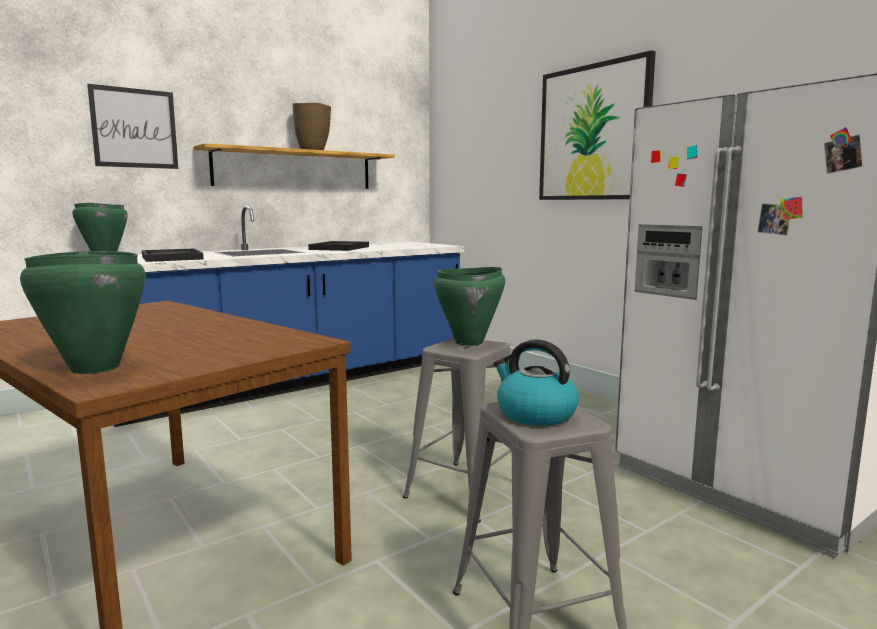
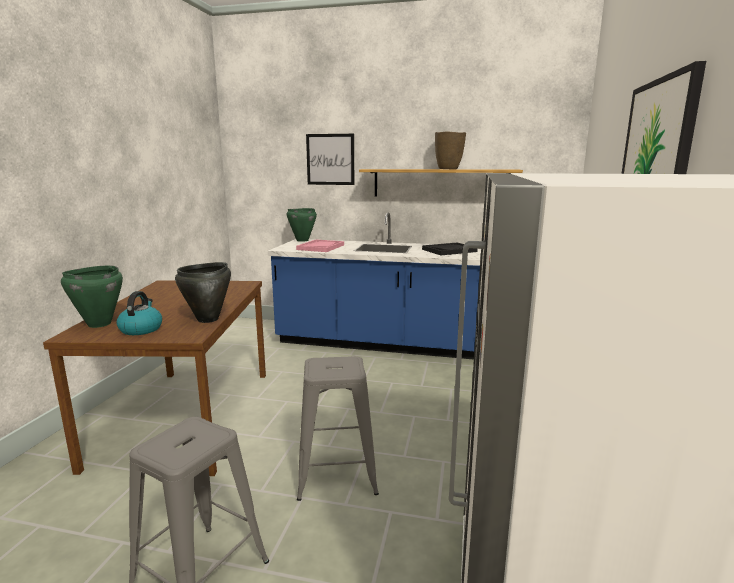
camera: 50 degrees right, 5 degrees up
black tray [142,248,204,262] -> pink tray [296,239,344,252]
green cooking pot [434,267,505,346] -> none
kettle [493,339,579,426] -> kettle moved to [116,291,162,335]
none -> black cooking pot [175,262,231,323]

